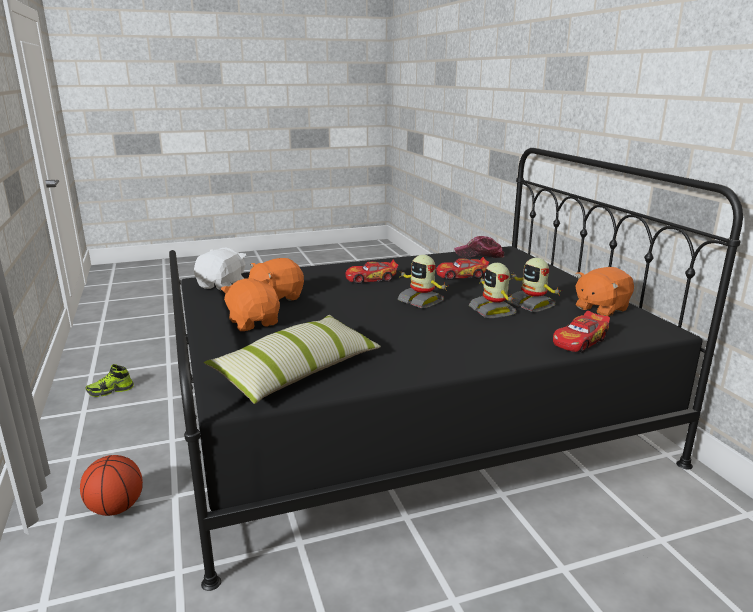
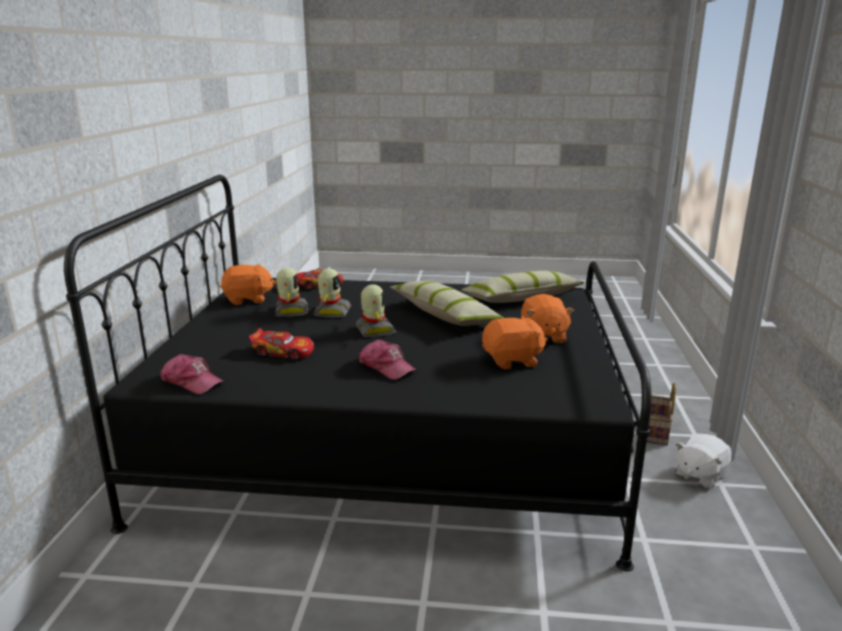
camera: 155 degrees left, 0 degrees up
basketball [80,455,143,516] -> basket [647,383,676,445]
shoe [86,364,134,397] -> none
white plush toy [194,247,246,291] -> white plush toy moved to [676,434,731,489]
toy car [345,259,398,284] -> cap [359,340,417,380]
none -> pillow [390,281,504,326]

